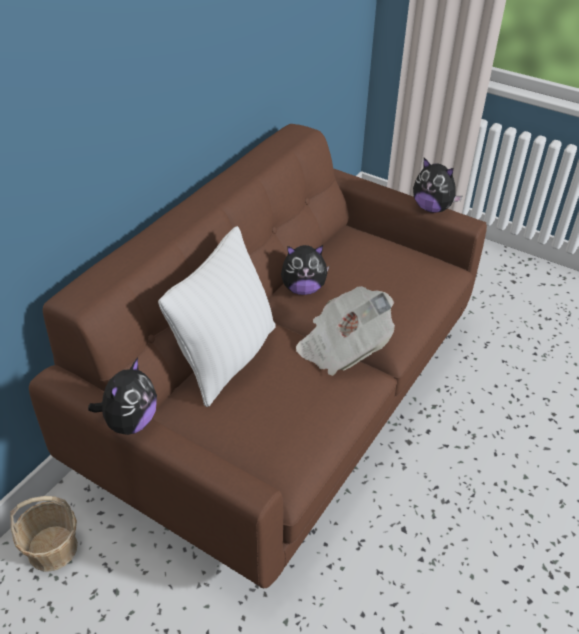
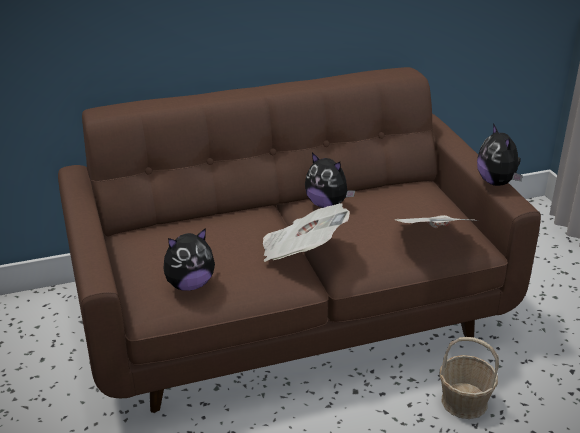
camera: 40 degrees right, 10 degrees down
basket [10,496,78,572] -> basket moved to [439,337,499,419]
plush toy [88,357,157,435] -> plush toy moved to [163,228,215,291]
white pillow [158,226,276,407] -> none
none -> newspaper [395,215,478,228]

